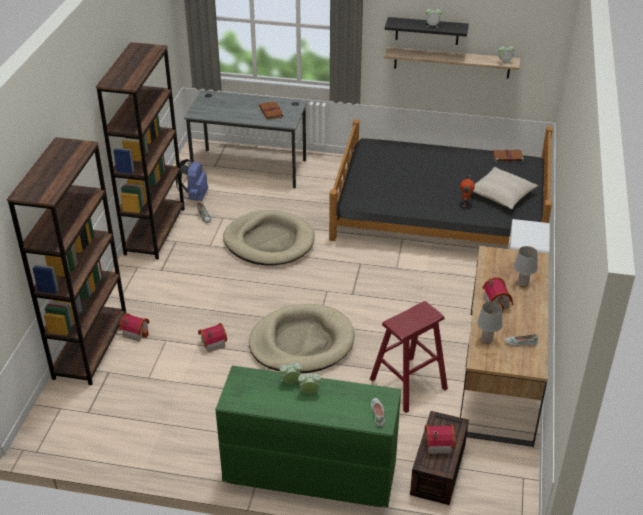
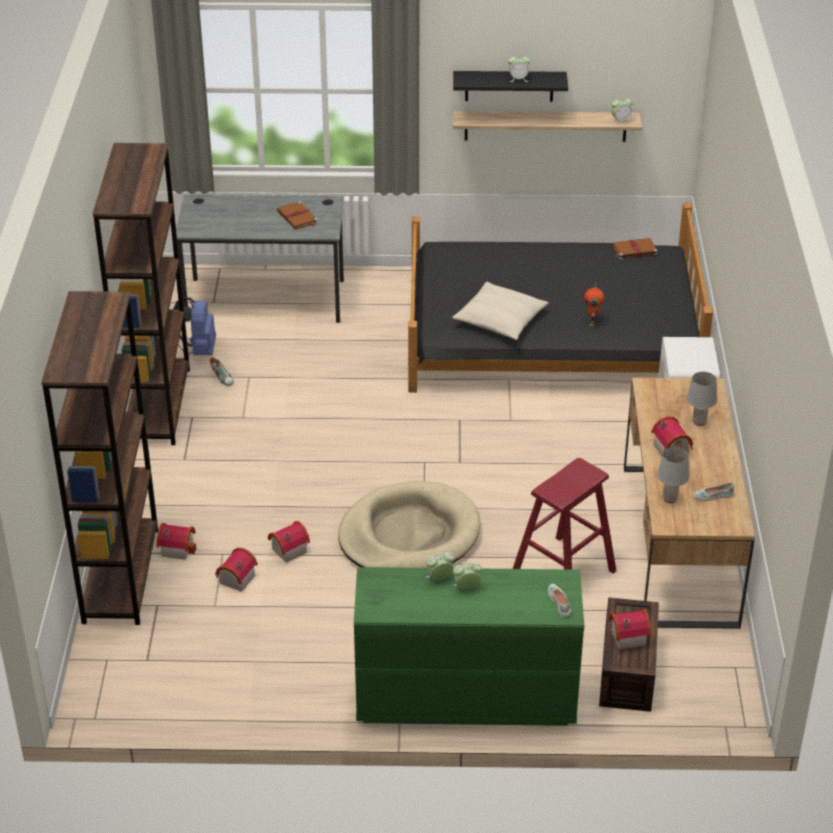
camera: 10 degrees left, 0 degrees up
beige dog bed [223,210,315,266] -> none
beige pillow [472,167,538,209] -> beige pillow moved to [452,282,549,340]
none -> toy house [215,547,258,592]

